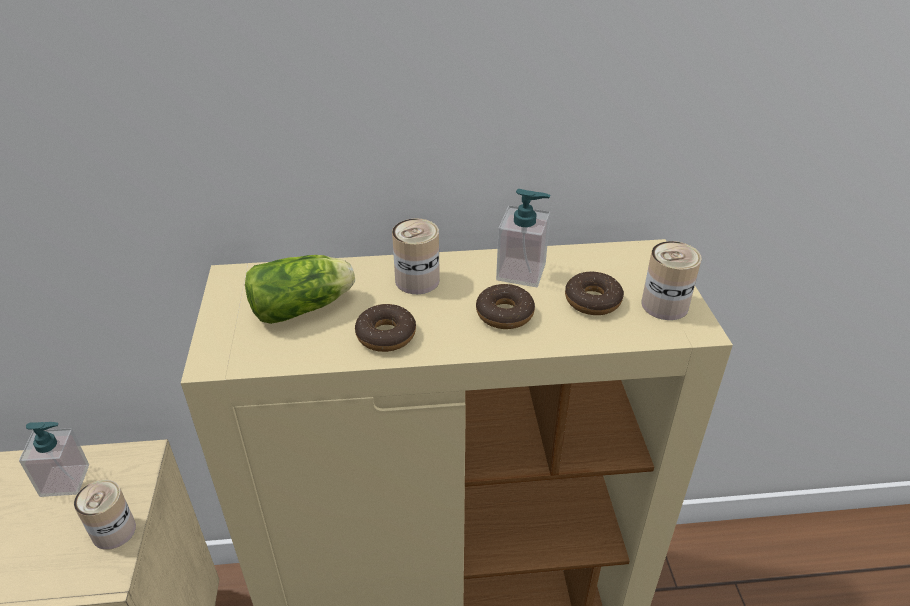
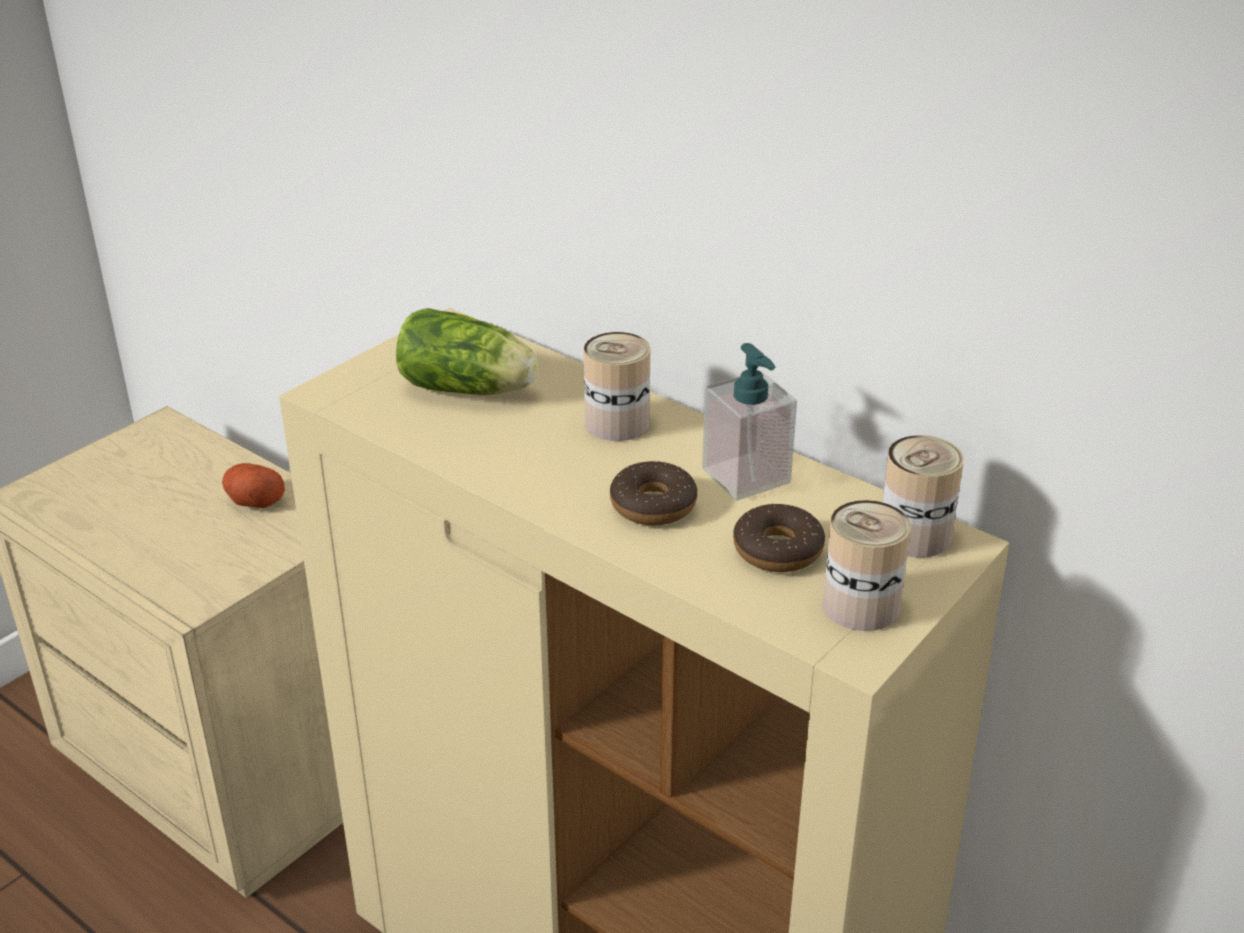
camera: 45 degrees right, 5 degrees down
soap dispenser [19,422,89,497] -> potato [222,463,285,508]
can [74,479,136,550] -> can moved to [882,435,964,557]
donut [355,304,416,352] -> none

